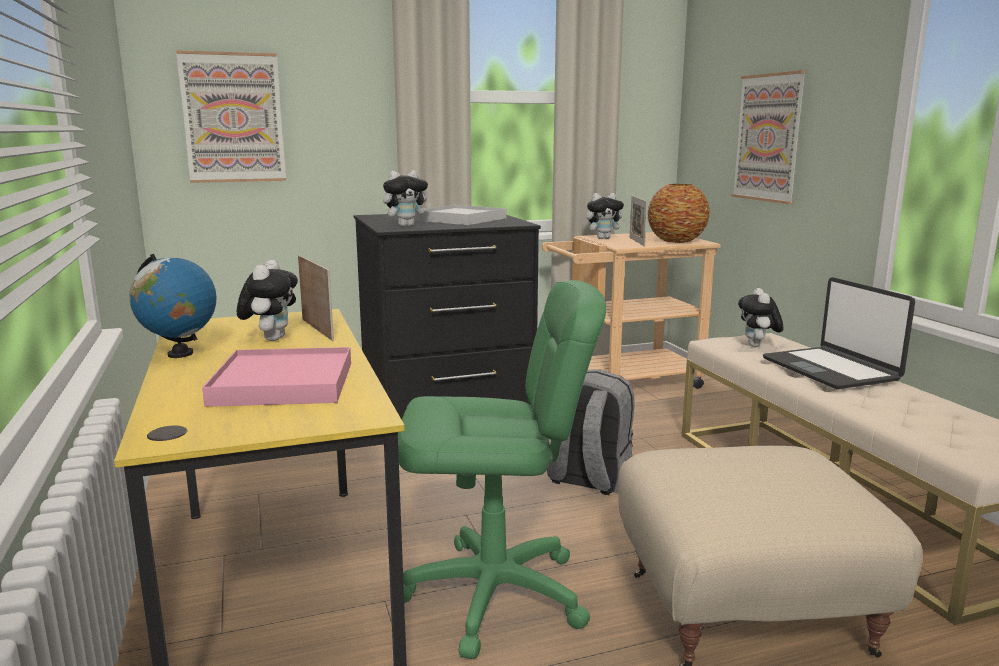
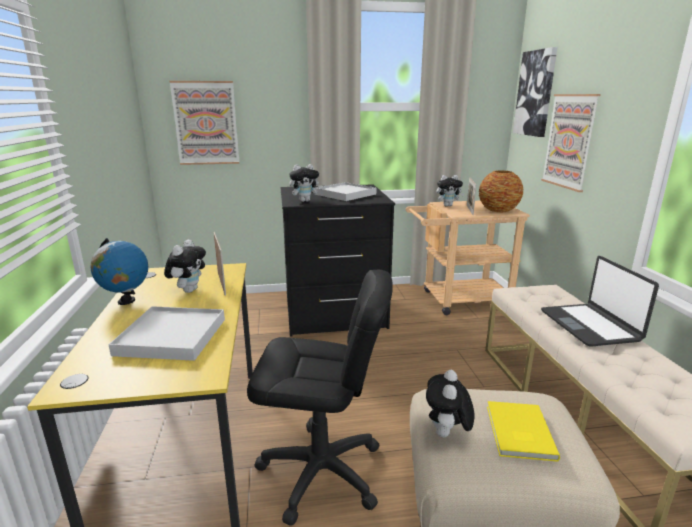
camera: 10 degrees right, 5 degrees up
pink tray [202,347,351,407] -> white tray [108,306,225,361]
green office chair [398,280,606,659] -> black office chair [247,270,393,526]
grey backpack [547,369,635,495] -> none
plush toy [738,288,783,347] -> plush toy moved to [426,370,475,437]
none -> yellow book [487,401,560,462]
none -> picture [513,47,557,137]

